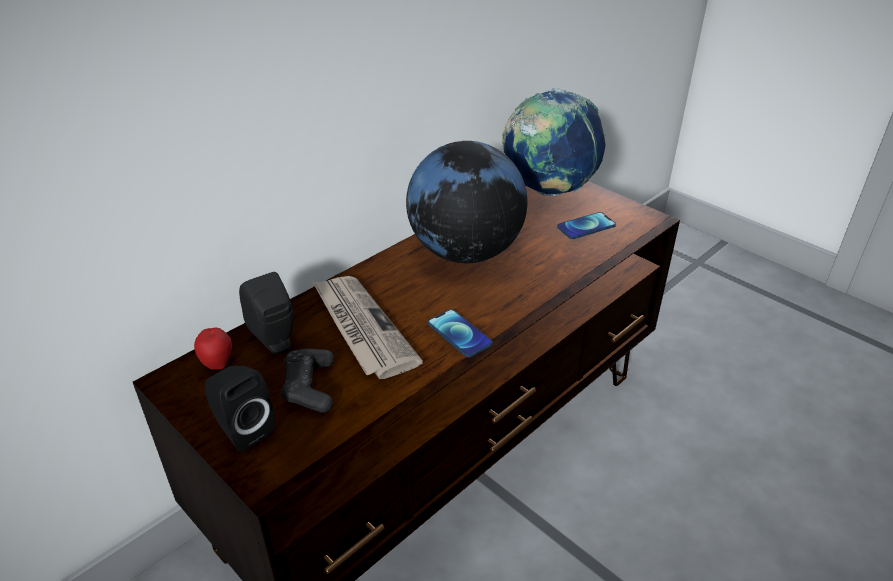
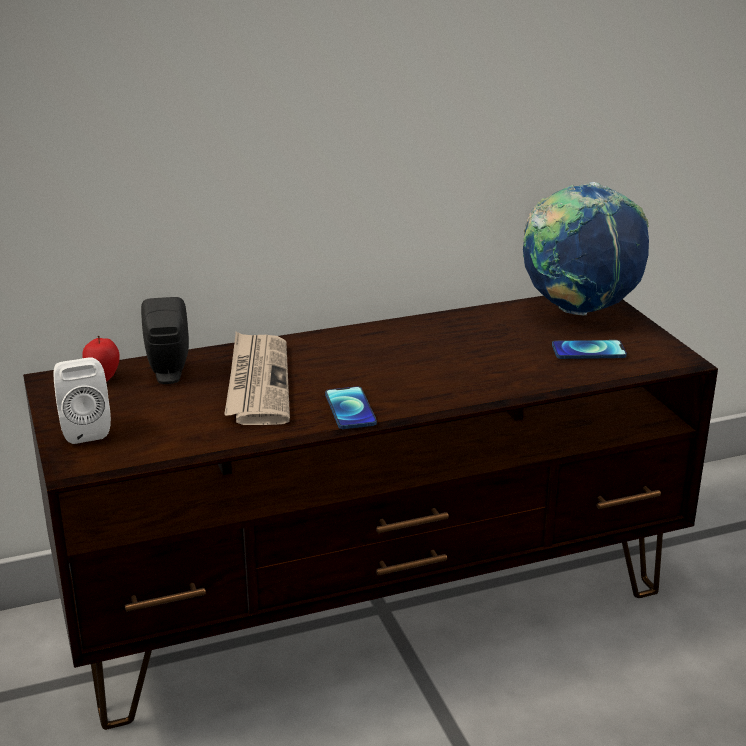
camera: 25 degrees right, 10 degrees down
black speaker [205,366,275,452] -> white speaker [54,357,111,444]
black game controller [281,349,334,413] -> none
globe [406,141,528,263] -> none

